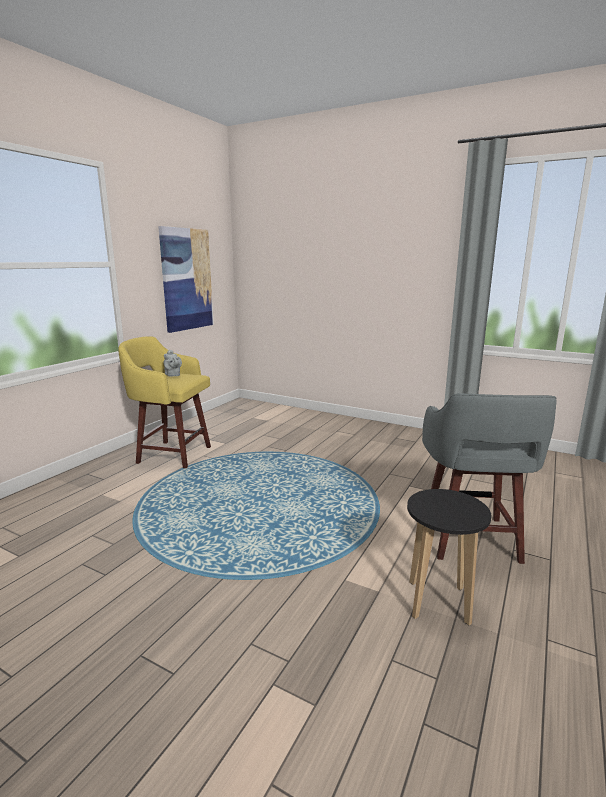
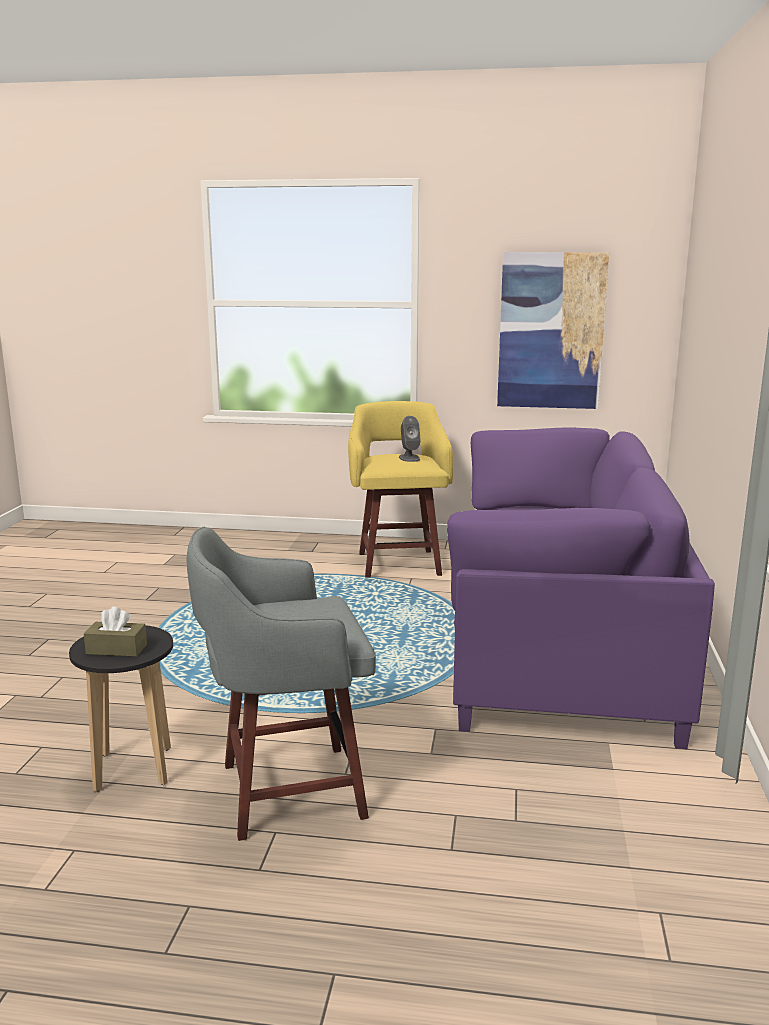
camera: 70 degrees right, 0 degrees up
grey teapot [164,350,182,377] -> grey speaker [399,416,421,462]
none -> brown tissue box [84,607,147,657]
none -> purple sofa [447,428,715,749]

